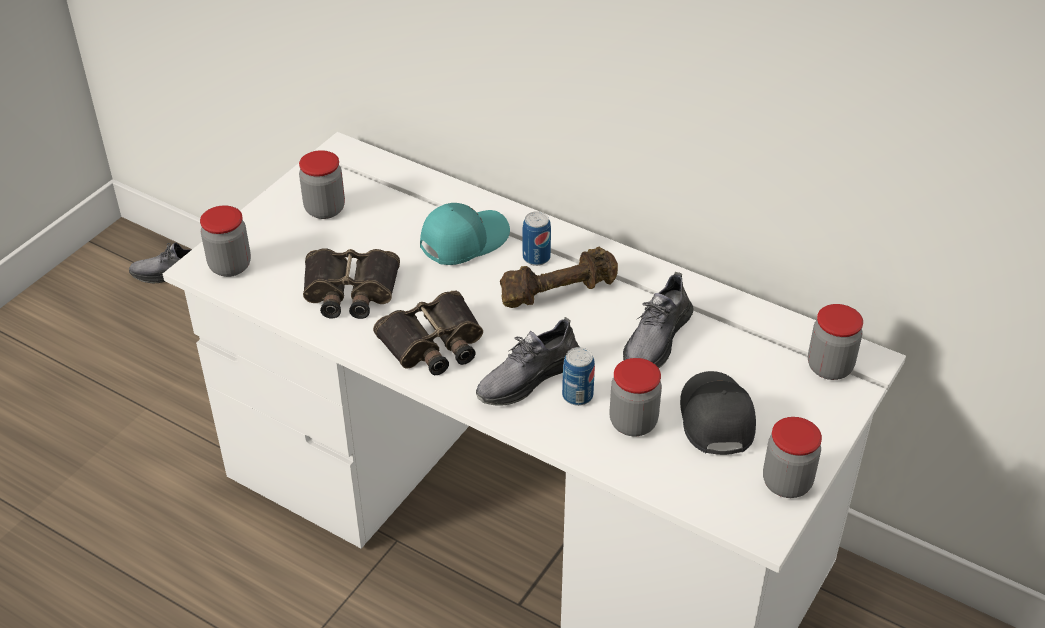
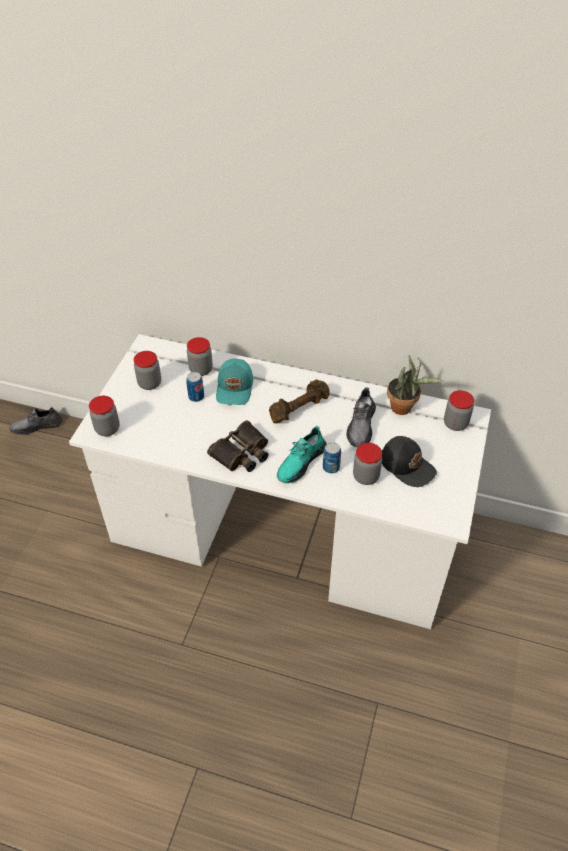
camera: 15 degrees left, 5 degrees up
binoculars [303,248,400,319] -> none
turquoise cap [420,203,510,265] -> turquoise cap turned 150 degrees clockwise [216,359,253,405]
grey shoe [476,317,580,406] -> turquoise shoe [277,426,327,483]
can [523,211,551,266] -> can moved to [186,372,204,402]
black cap [680,371,756,455] -> black cap turned 150 degrees clockwise [382,436,437,487]
jar [763,417,822,498] -> jar moved to [187,337,213,376]
none -> potted plant [387,355,444,415]

